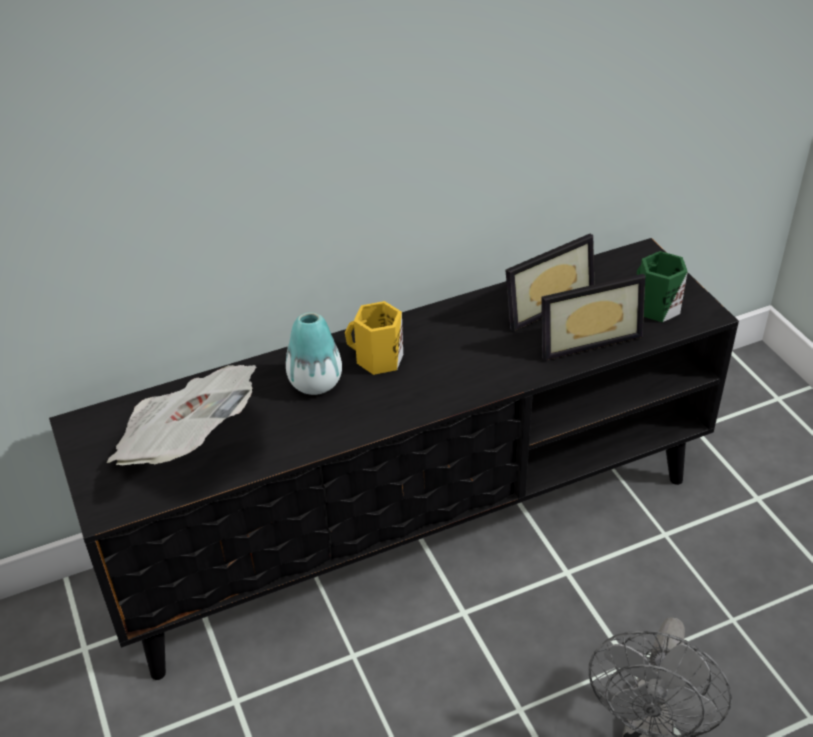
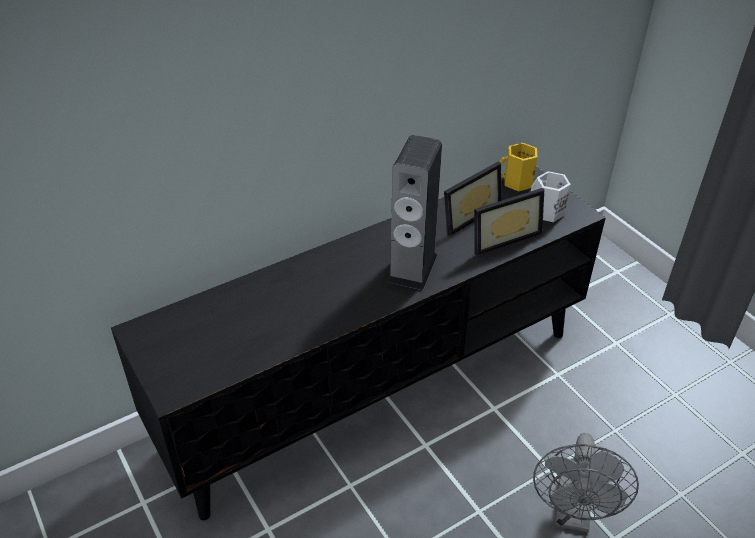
camera: 10 degrees left, 0 degrees up
newspaper [106,365,257,465] -> none
vase [286,312,342,395] -> none
yellow mug [345,301,403,375] -> yellow mug moved to [499,143,537,192]
green mug [637,251,688,322] -> white mug [531,171,571,222]
none -> speaker [387,135,442,290]

